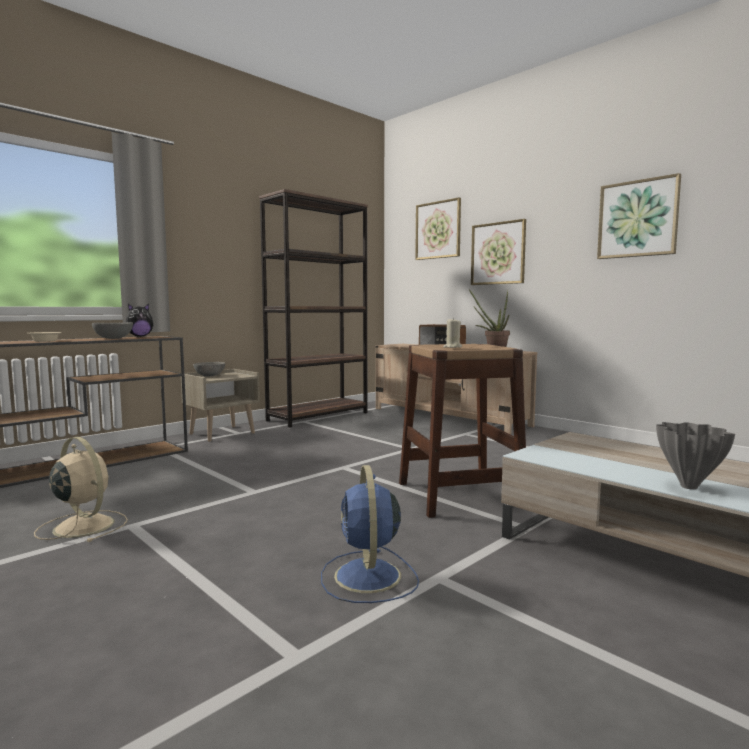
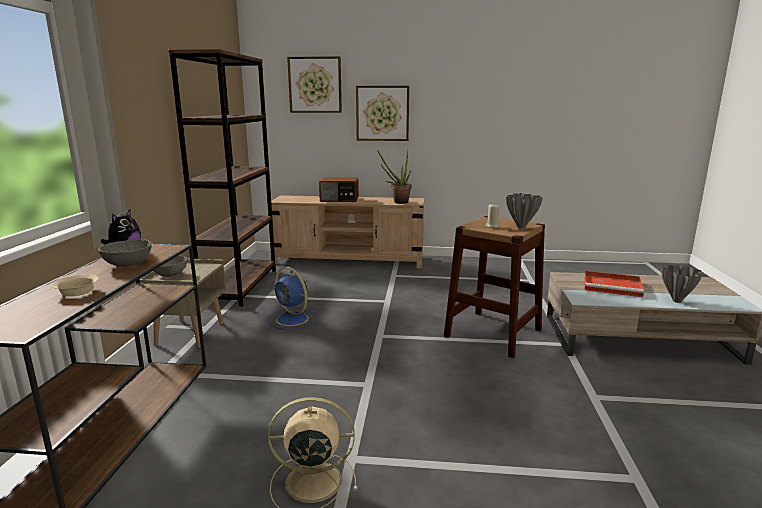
camera: 40 degrees left, 10 degrees up
blue fan [321,465,419,603] -> blue fan moved to [268,267,318,330]
picture [597,173,681,259] -> none
none -> grey vase [506,193,543,229]
none -> red tray [584,270,644,297]

